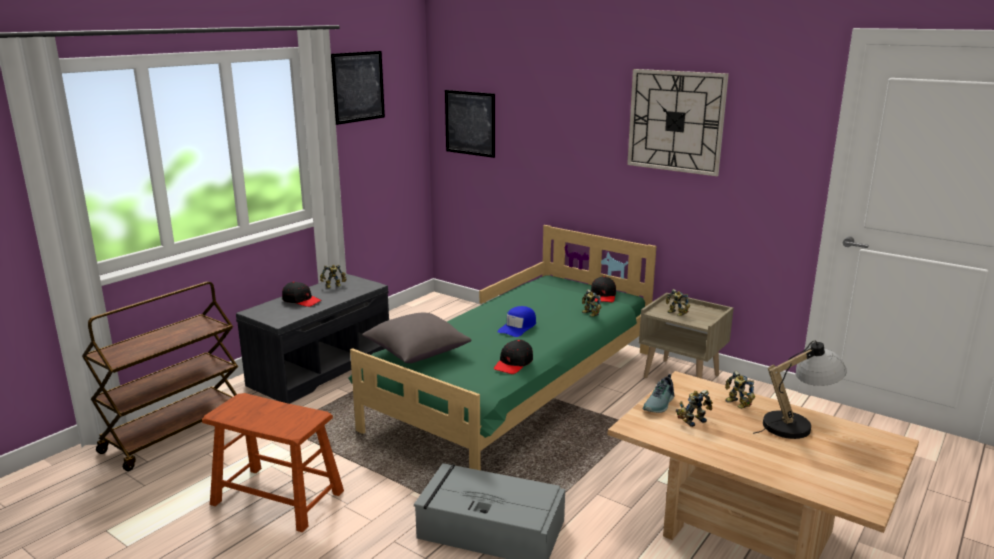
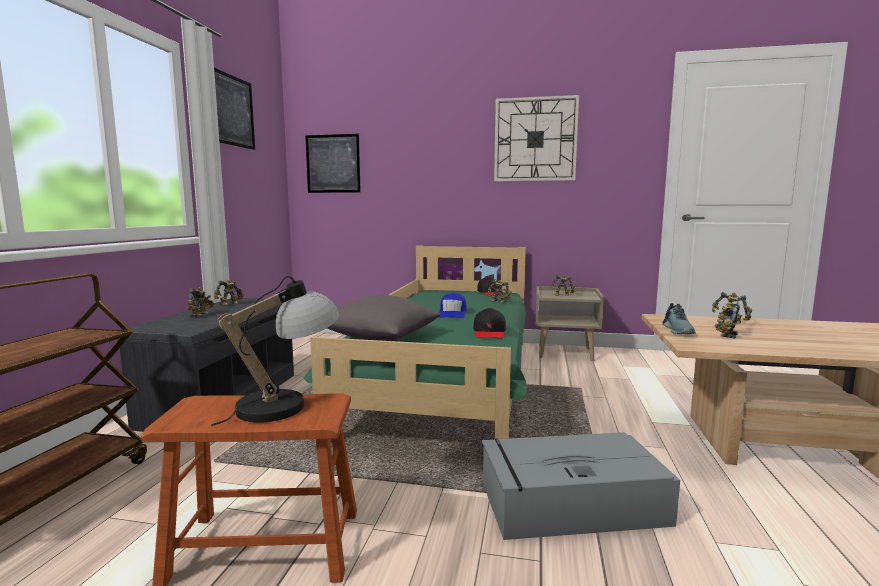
camera: 25 degrees left, 10 degrees down
black cap [282,282,322,307] -> toy robot [188,287,214,317]
table lamp [753,340,847,439] -> table lamp moved to [211,276,340,426]

